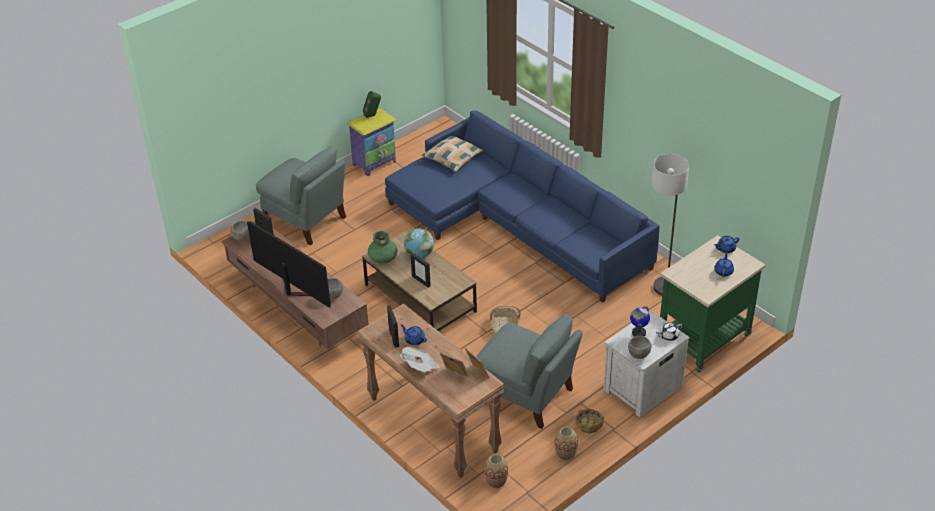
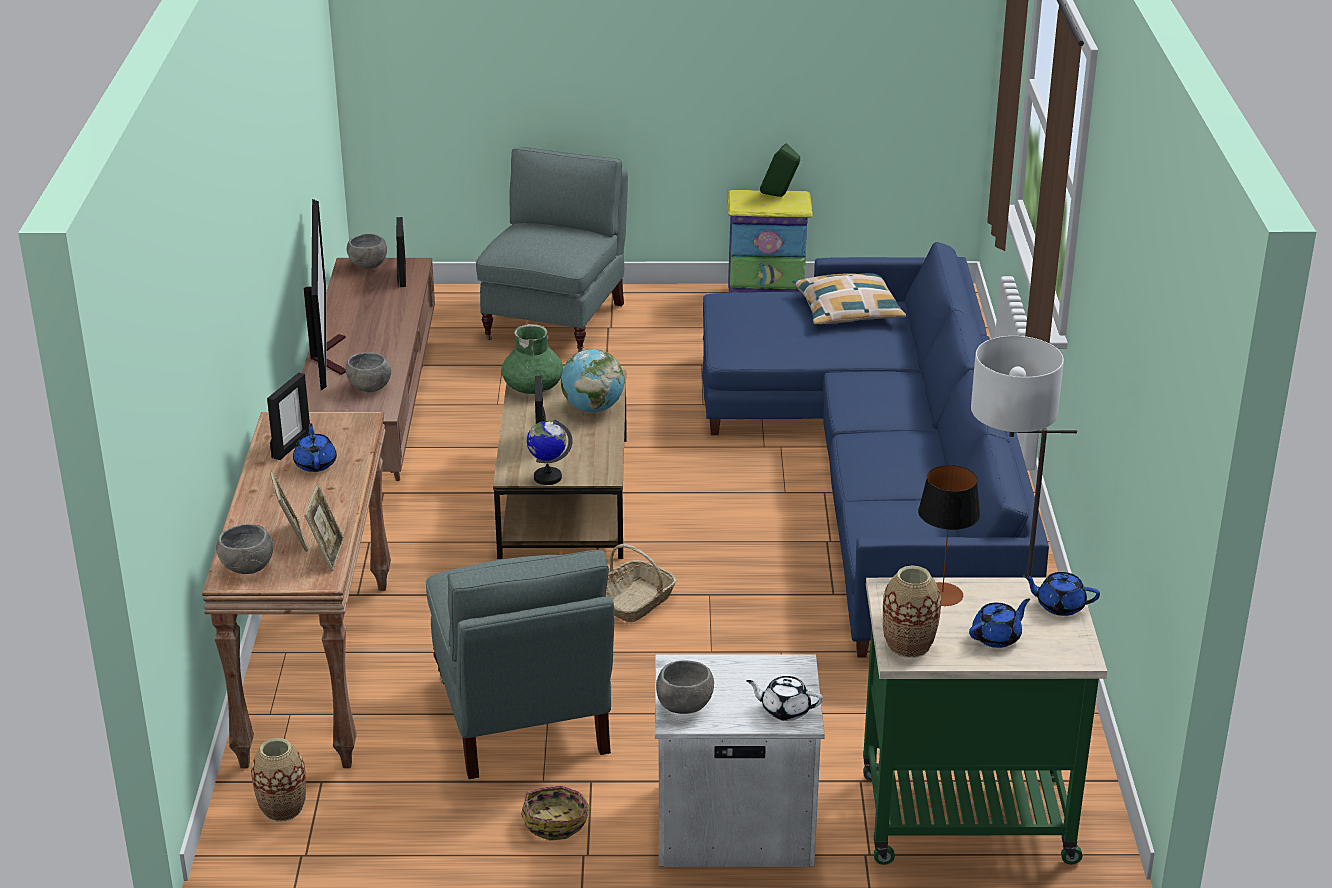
camera: 40 degrees right, 10 degrees down
grey armchair [256,146,346,245] -> grey armchair turned 150 degrees counterclockwise [476,147,628,352]
newspaper [400,347,440,373] -> none
vase [555,427,578,461] -> vase moved to [883,566,941,658]
globe [630,306,650,337] -> globe moved to [527,419,573,485]
none -> grey bowl [216,524,273,574]
none -> table lamp [918,465,980,606]

